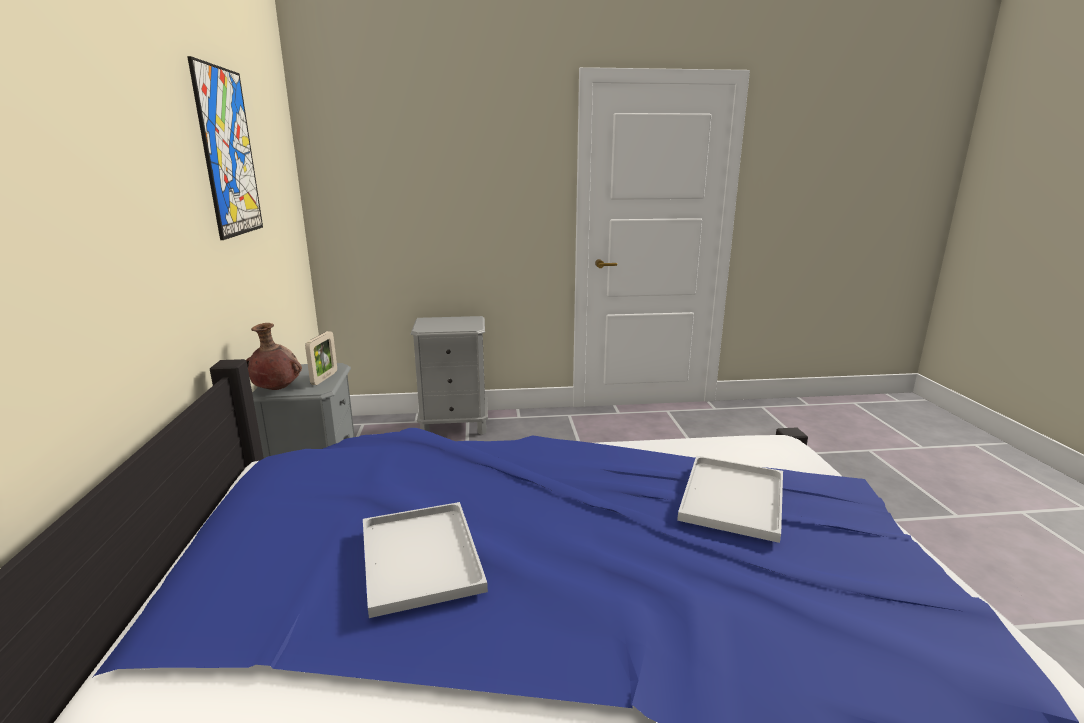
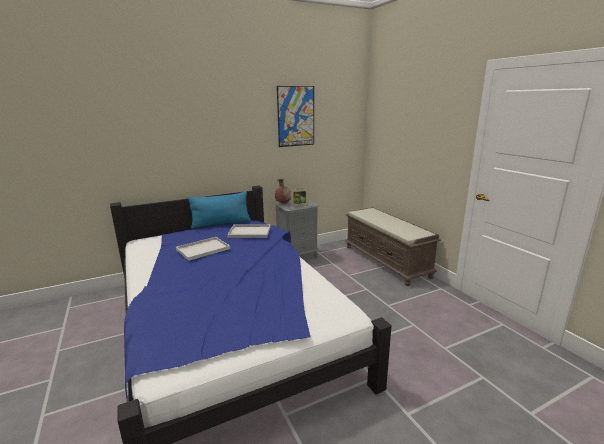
camera: 70 degrees right, 0 degrees up
grey nightstand [410,316,488,435] -> brown bench [345,207,441,286]
white tray [677,456,783,543] -> white tray moved to [227,225,270,238]
none -> blue pillow [188,191,251,229]

